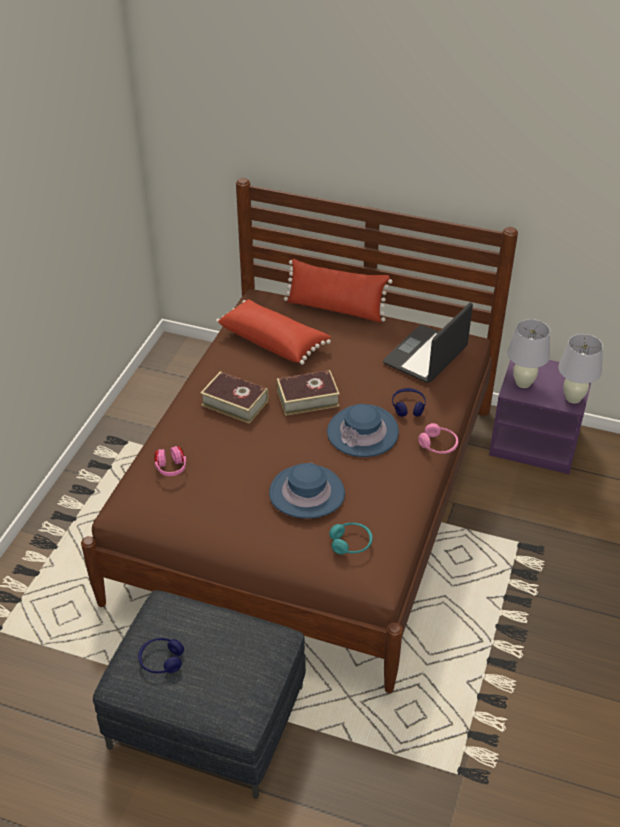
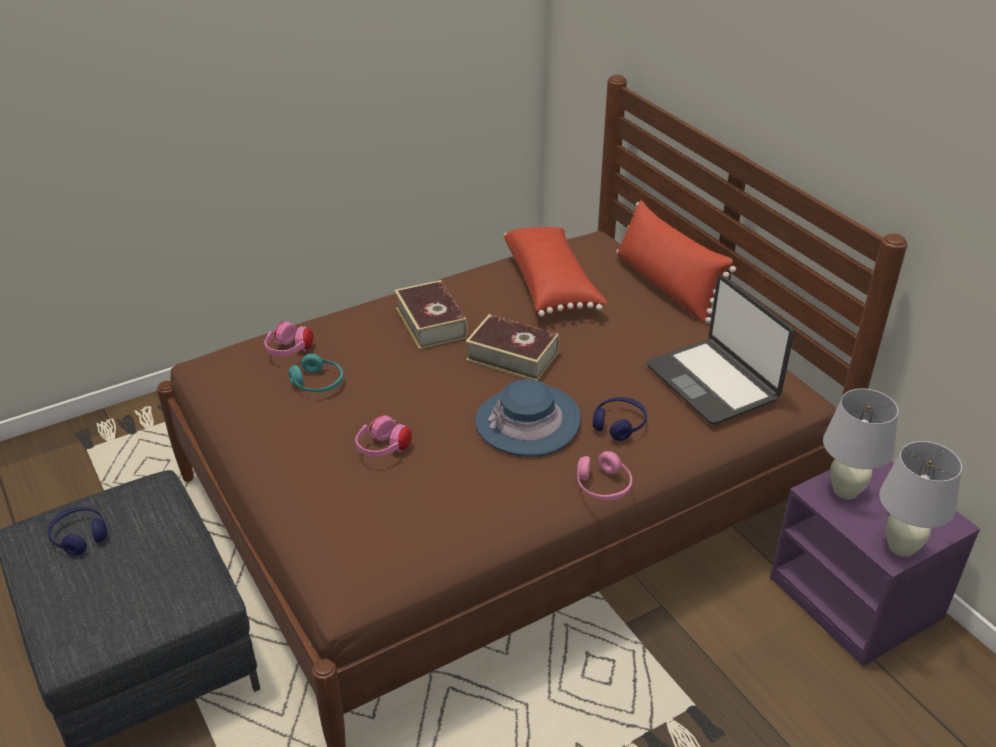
camera: 40 degrees right, 5 degrees down
blue hat [269,463,345,519] -> pink headphones [355,415,412,457]
turquoise headphones [329,523,373,555] -> turquoise headphones moved to [288,354,343,392]
laptop [383,302,473,383] -> laptop turned 105 degrees counterclockwise [647,275,794,424]

